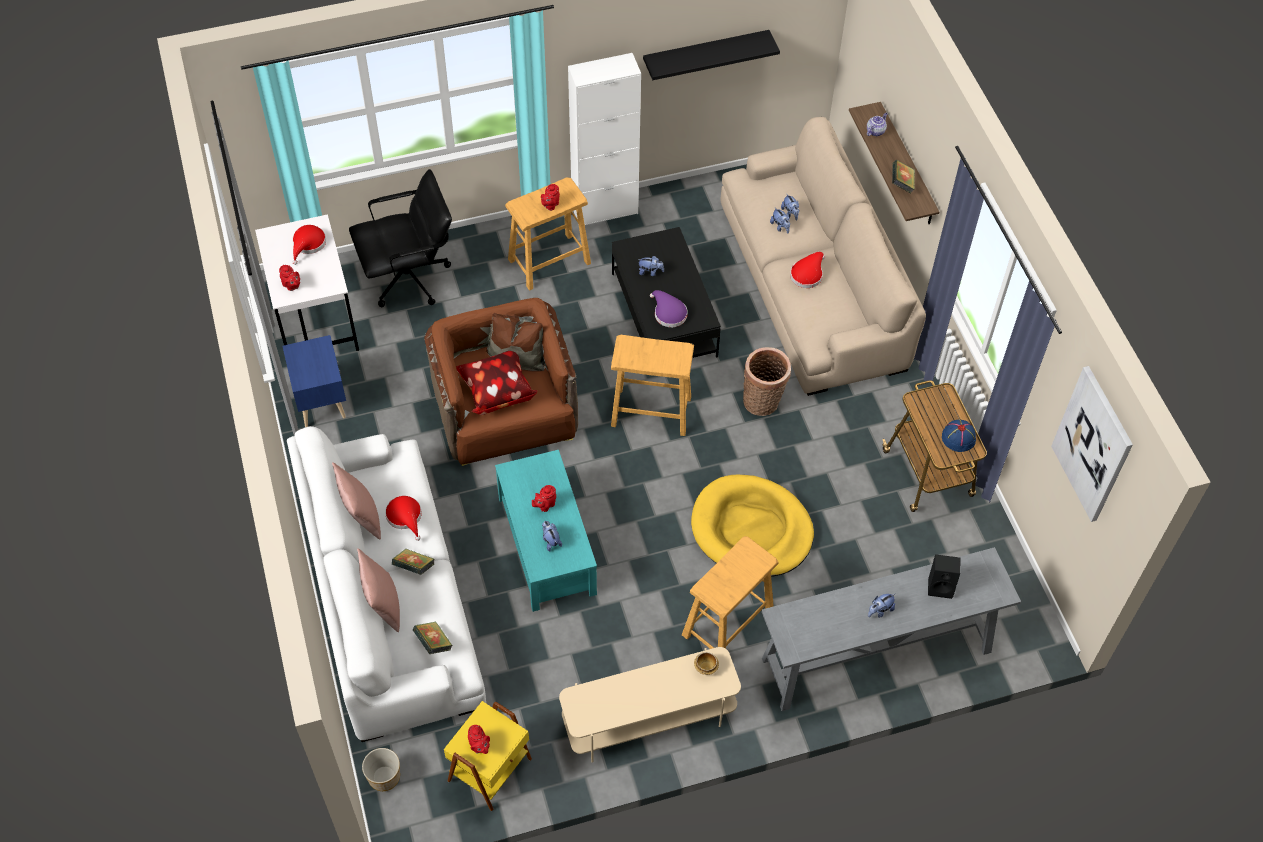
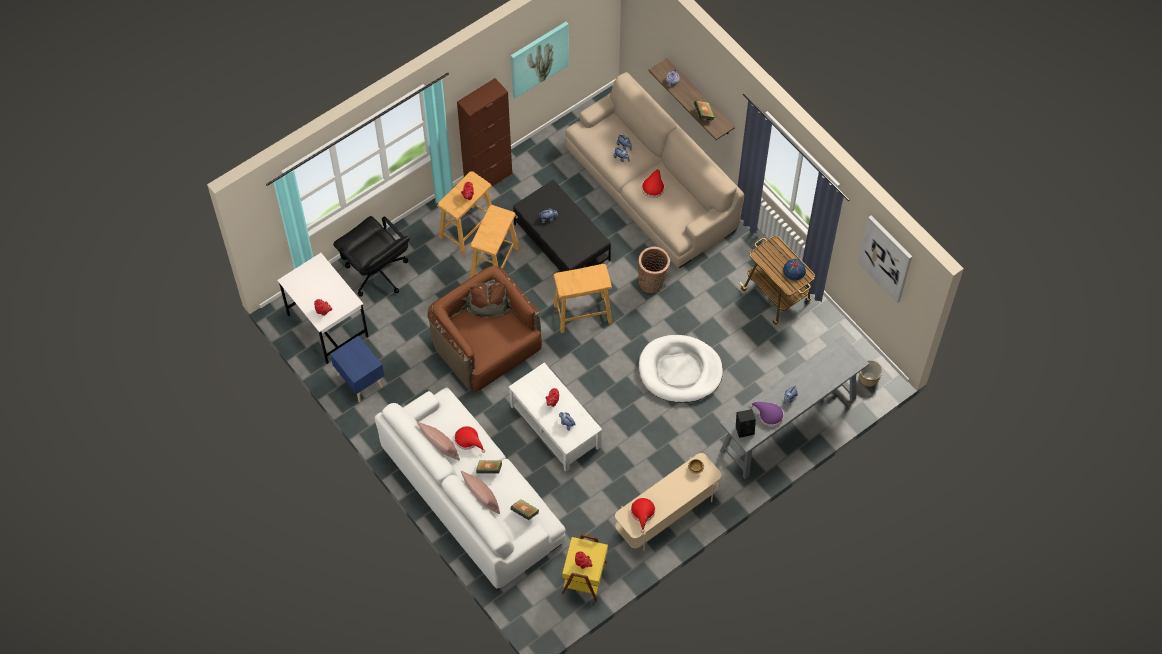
camera: 20 degrees left, 5 degrees up
red hat [292,225,326,265] -> red hat moved to [631,498,655,533]
black office chair [349,169,452,307] -> black office chair turned 90 degrees clockwise [333,216,410,297]
planter [362,748,400,791] -> planter moved to [859,360,883,387]
pillow [456,351,538,415] -> none
turquoise coffee table [495,450,597,612] -> white coffee table [509,363,602,472]
white cabinet [568,53,641,225] -> brown cabinet [457,78,512,186]
black shelf [643,30,780,80] -> picture [511,22,569,98]
purple hat [650,290,688,327] -> purple hat moved to [750,402,784,427]
beige stool [682,536,779,649] -> beige stool moved to [470,205,520,278]
yellow dog bed [691,475,814,577] -> white dog bed [639,335,723,403]
black speaker [928,554,960,599] -> black speaker moved to [736,409,756,438]

